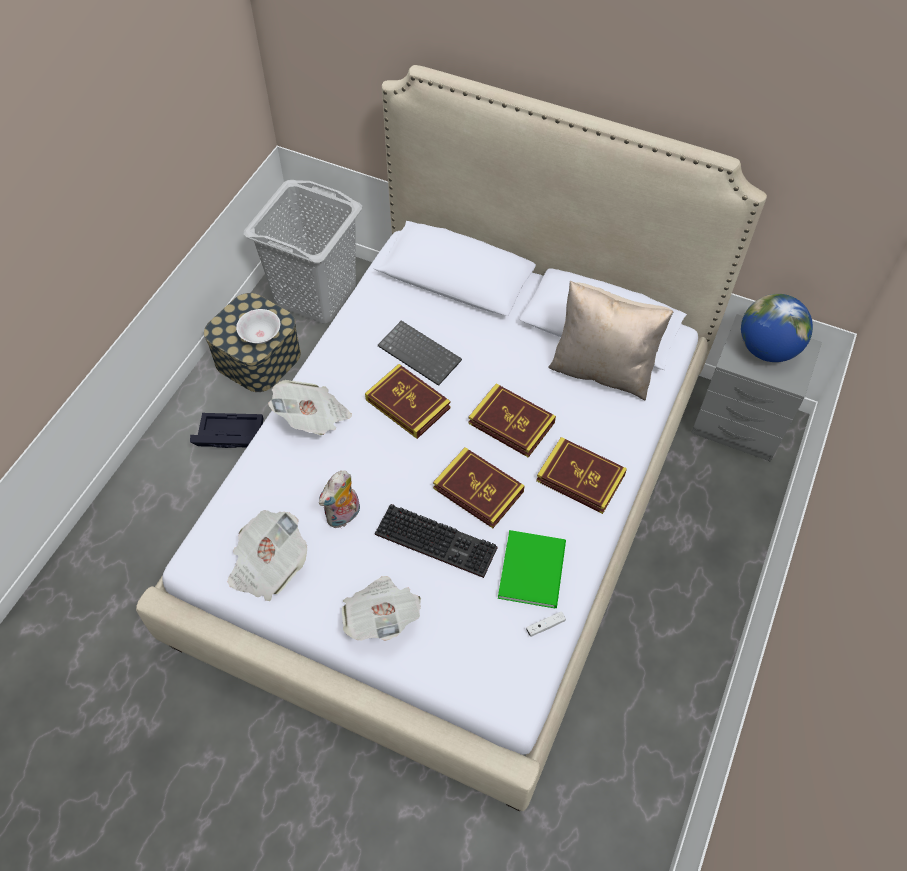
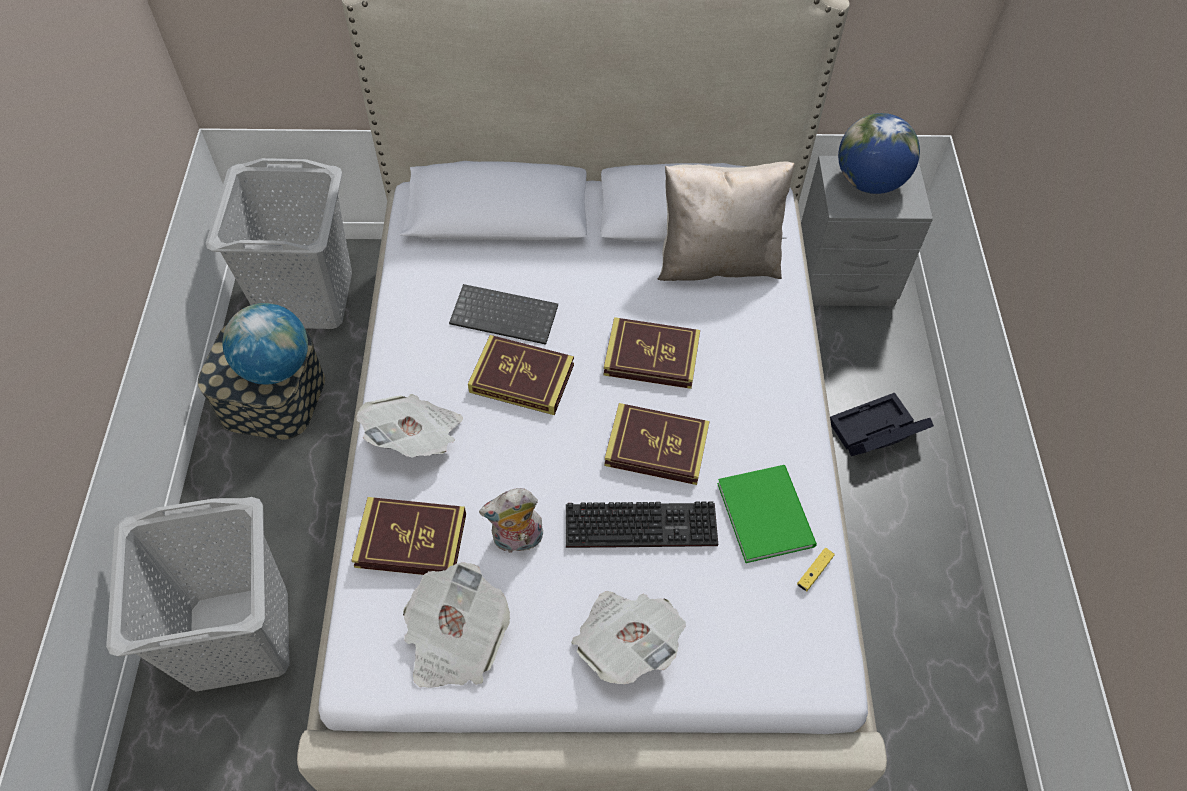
camera: 25 degrees left, 0 degrees up
black storage box [190,413,264,448] -> black storage box moved to [830,393,934,456]
white bowl [236,309,280,344] -> globe [222,303,308,384]
plush toy [319,470,360,528] -> plush toy turned 60 degrees clockwise [479,488,543,554]
white game controller [526,611,566,637] -> yellow game controller [797,548,835,591]
book [536,437,627,514] -> book moved to [351,497,466,575]
none -> grey laundry basket [106,497,290,691]

